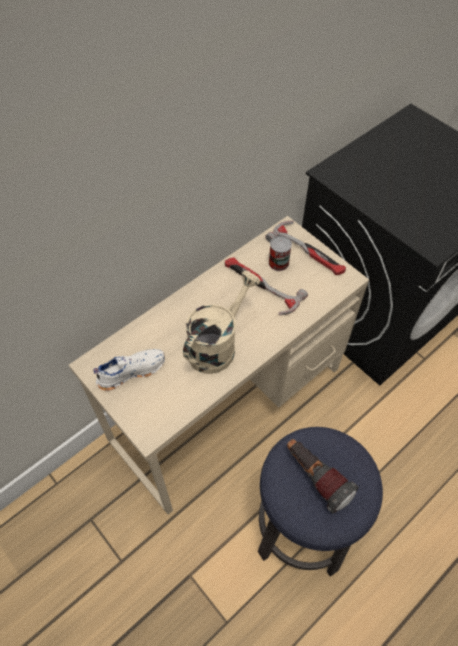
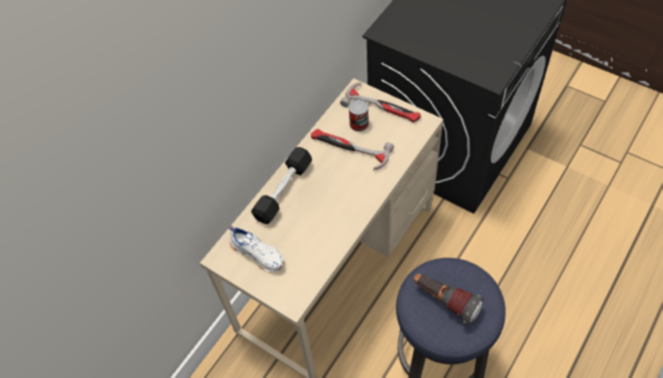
camera: 10 degrees left, 0 degrees up
white shoe [93,349,165,391] -> white shoe turned 75 degrees clockwise [228,225,284,272]
beige watering can [183,271,261,374] -> none
none -> black dumbbell [251,147,312,224]

